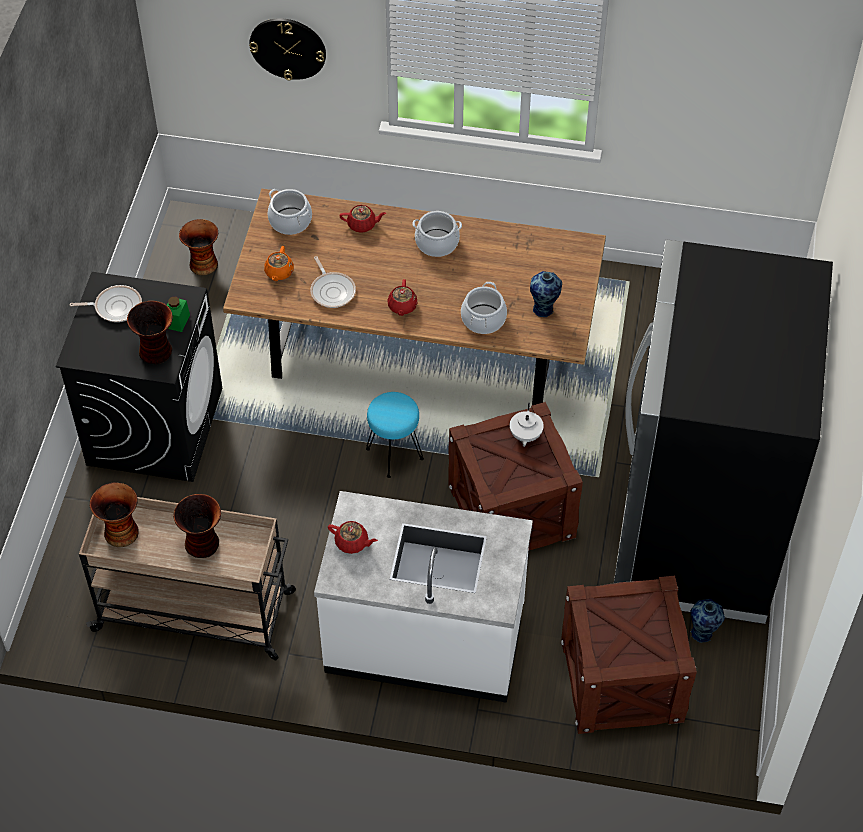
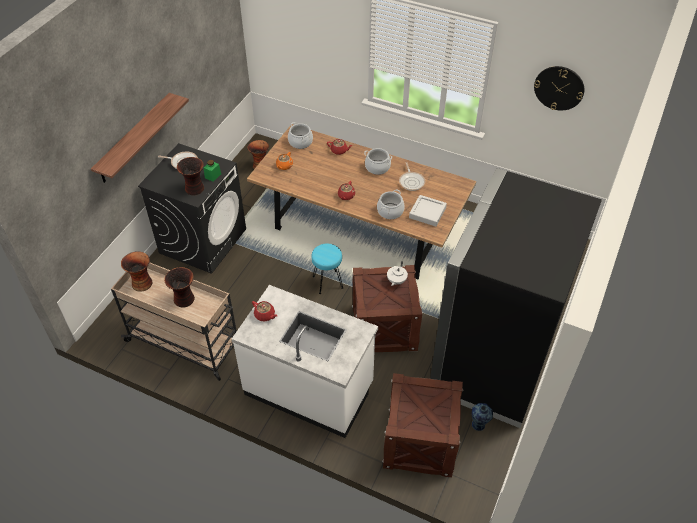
camera: 15 degrees right, 5 degrees down
wall clock [249,18,326,81] -> wall clock moved to [534,66,584,110]
frying pan [310,256,356,308] -> frying pan moved to [399,162,425,191]
vase [530,271,562,317] -> grey tray [409,195,447,227]
none -> shelf [91,93,189,183]

